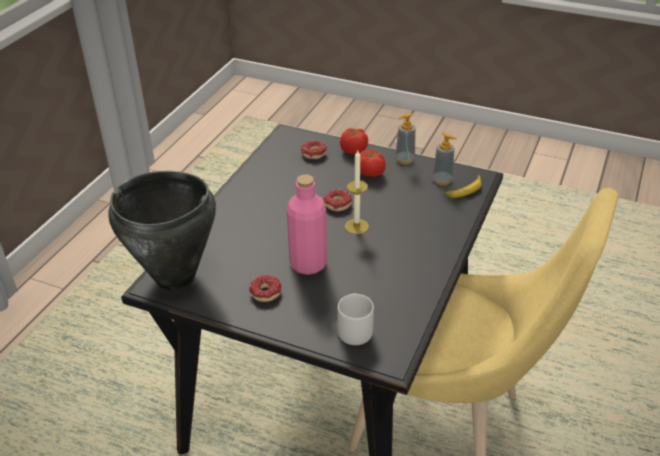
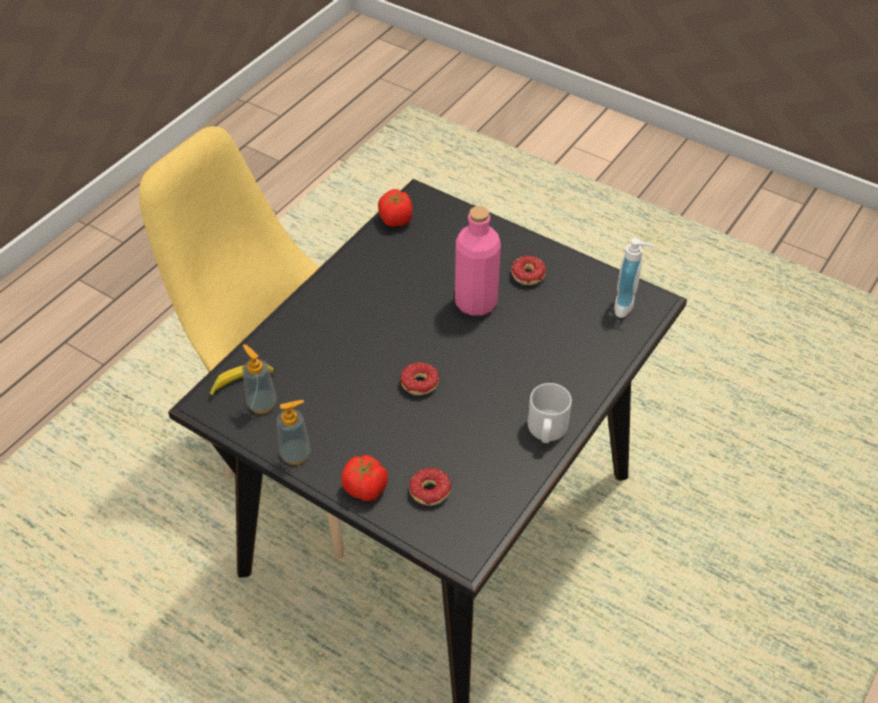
camera: 170 degrees left, 10 degrees up
black cooking pot [108,171,216,291] -> soap dispenser [614,238,655,318]
grey mug [337,293,374,345] -> grey mug moved to [528,383,572,443]
candle [345,150,369,234] -> none
tomato [360,149,386,177] -> tomato moved to [378,189,413,227]

